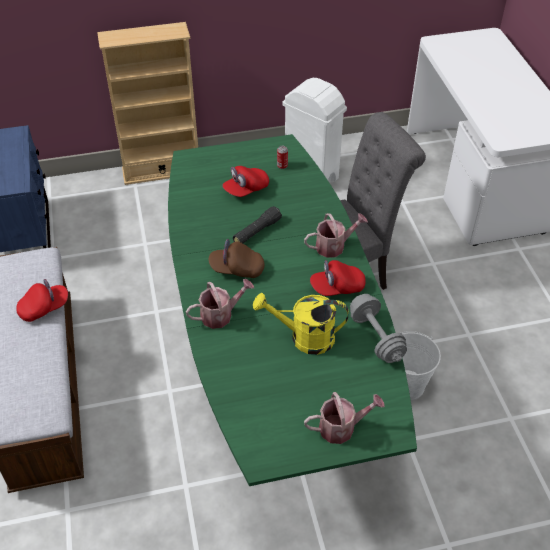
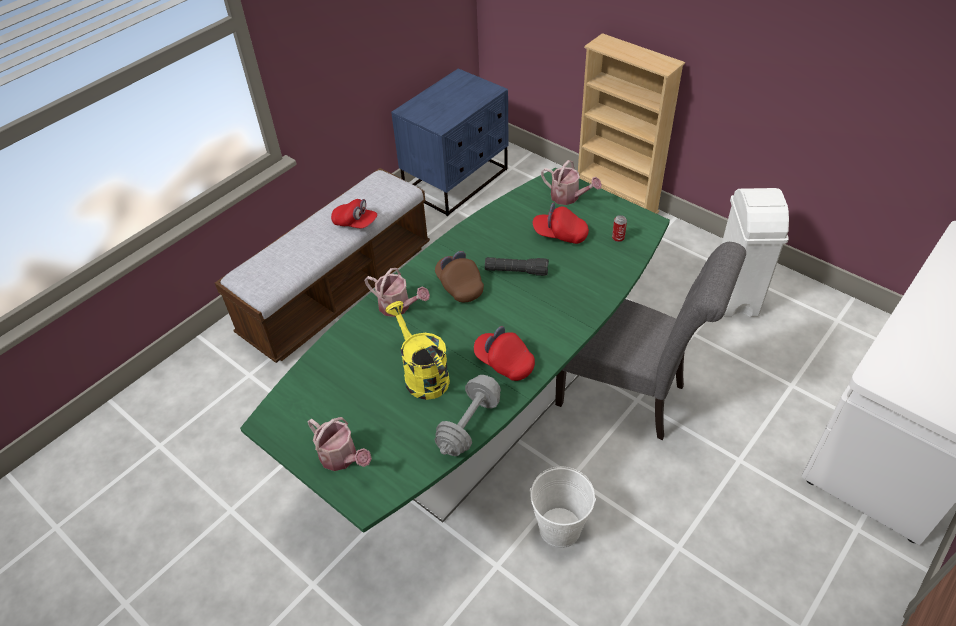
camera: 55 degrees right, 0 degrees up
watering can [304,213,368,258] -> watering can moved to [541,160,602,205]

